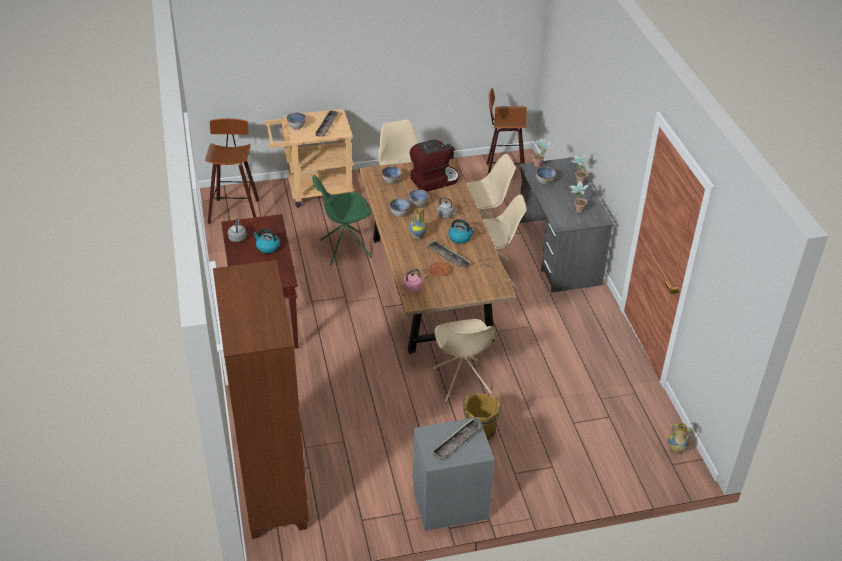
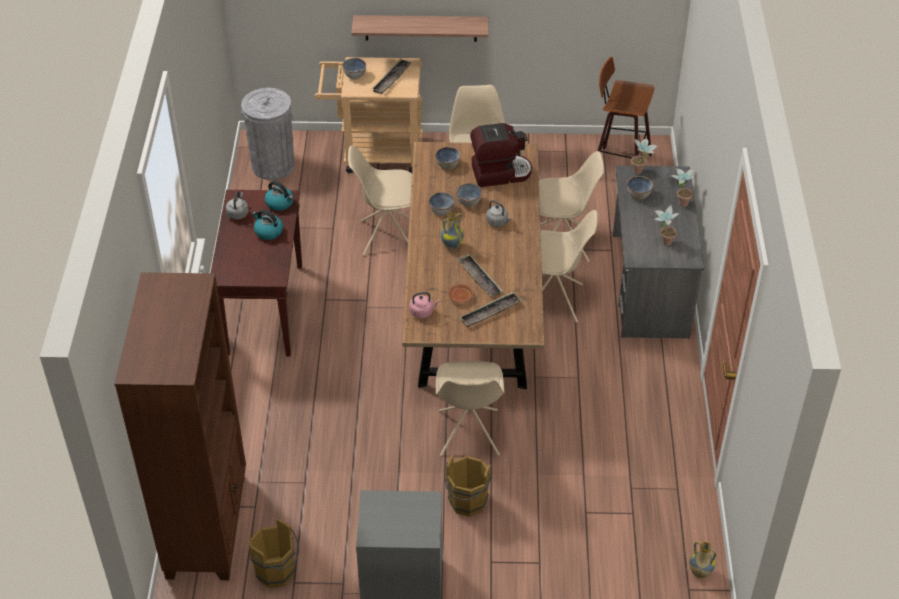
camera: 15 degrees right, 5 degrees up
stool [205,119,259,224] -> grey trash can [241,88,295,180]
green chair [312,175,372,265] -> beige chair [348,146,412,256]
tray [431,419,483,460] -> tray moved to [460,292,521,327]
kettle [448,219,475,244] -> kettle moved to [265,181,293,211]
none -> brown bucket [249,518,299,588]
none -> shelf [351,15,488,42]

